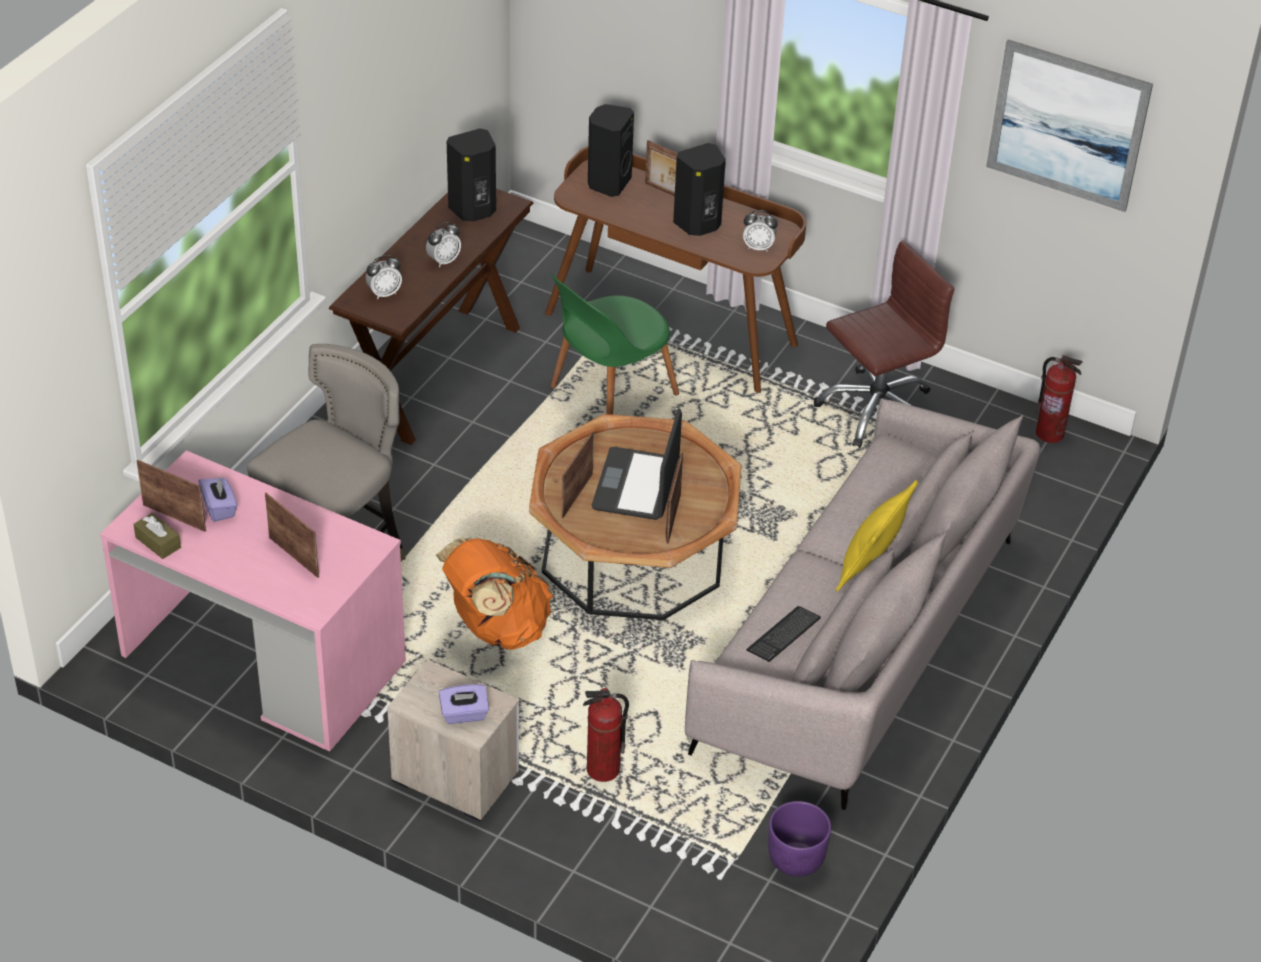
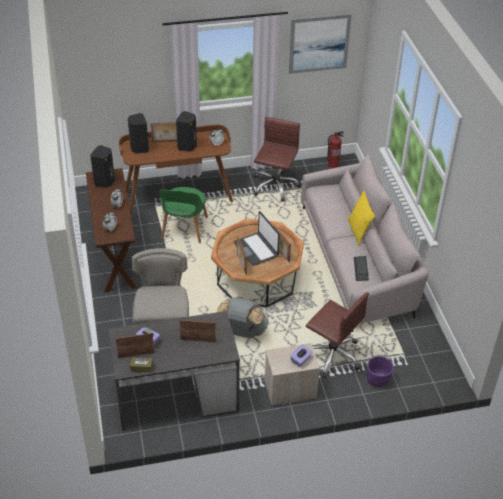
camera: 40 degrees left, 0 degrees up
pink desk [100,450,406,751] -> grey desk [108,311,240,431]
orange backpack [436,537,553,650] -> grey backpack [217,296,268,338]
fire extinguisher [583,688,629,782] -> brown office chair [306,292,369,378]
purple planter [768,801,831,877] -> purple planter moved to [366,356,394,388]

